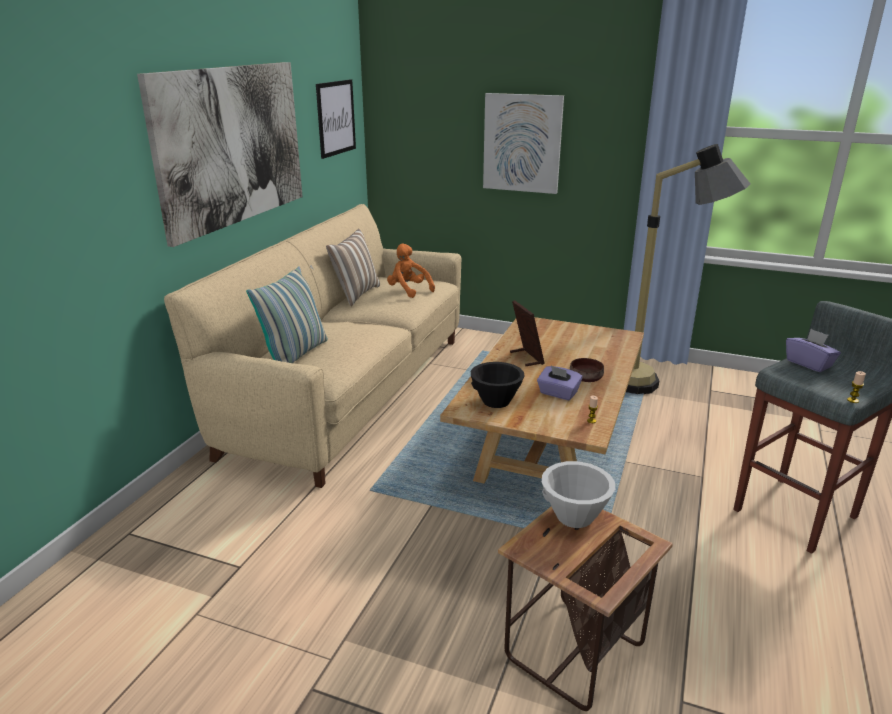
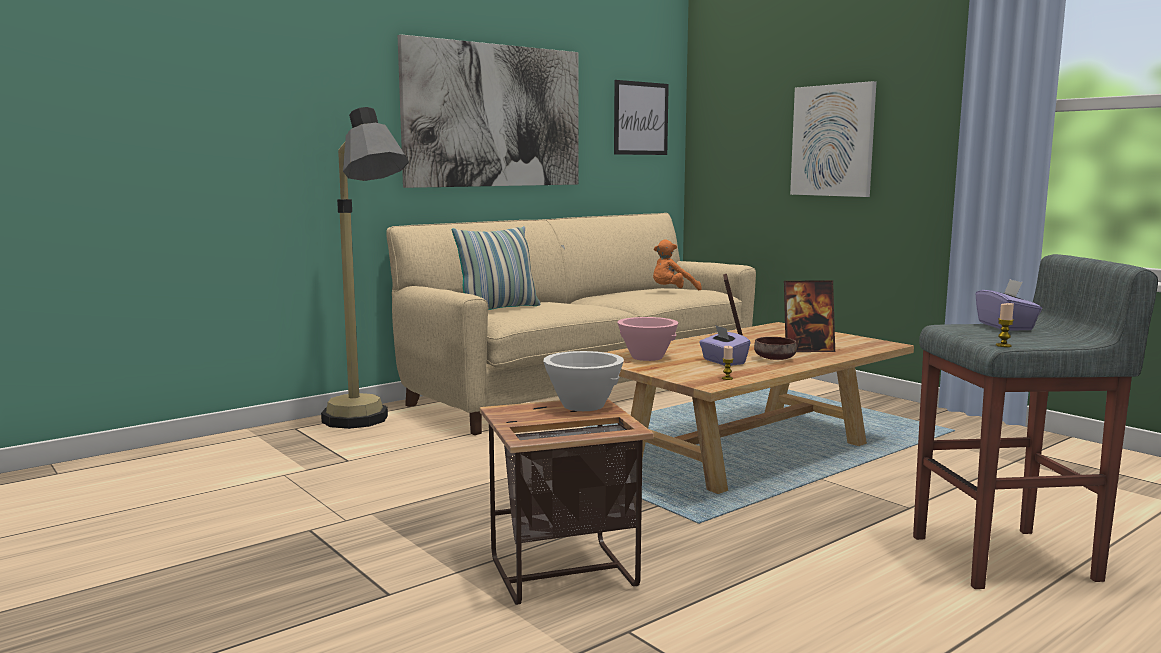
camera: 30 degrees right, 15 degrees down
pillow [326,229,380,306] -> none
orange plush toy [387,244,435,298] -> orange plush toy turned 105 degrees counterclockwise [653,240,702,290]
black bowl [471,362,524,408] -> pink bowl [617,317,679,361]
floor lamp [626,144,751,394] -> floor lamp moved to [321,107,409,429]
none -> picture frame [784,281,835,352]

